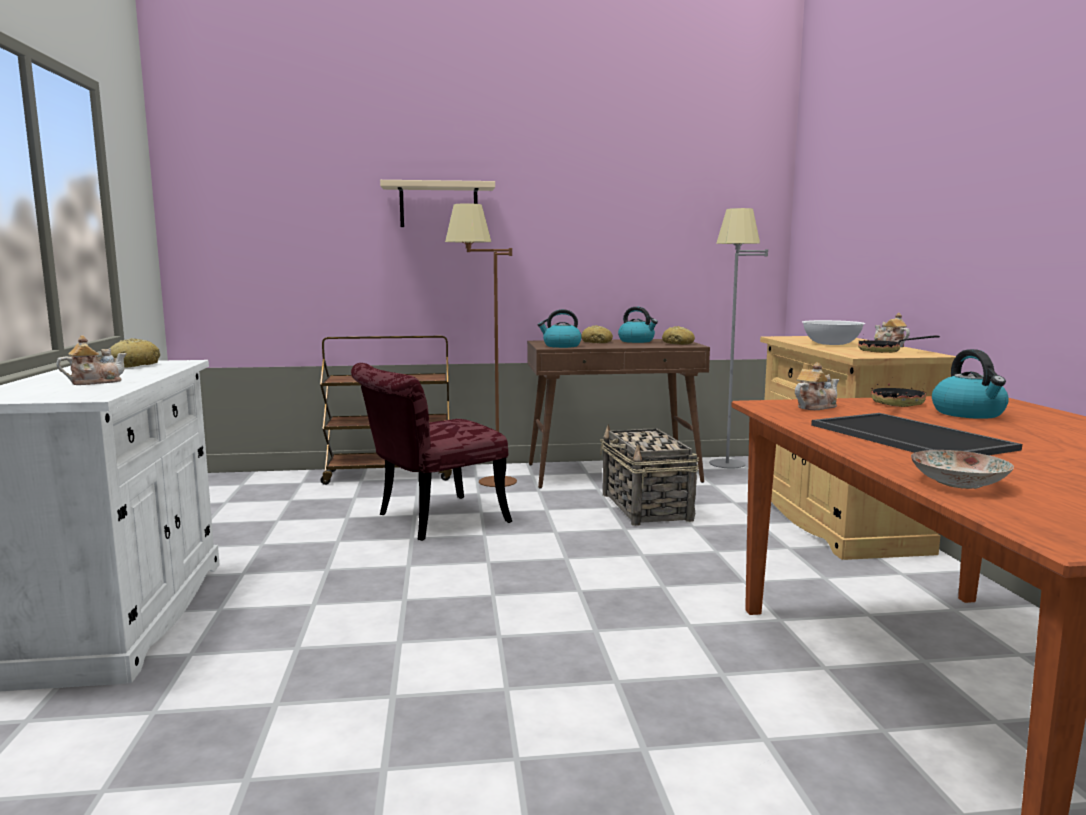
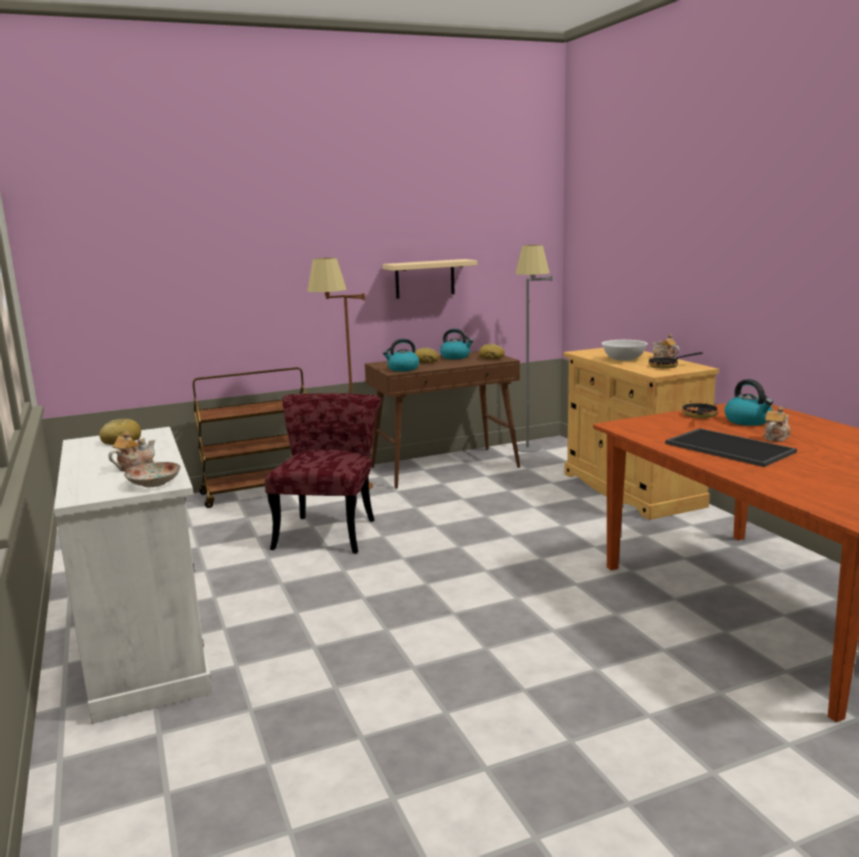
camera: 15 degrees left, 5 degrees up
red chair [351,363,513,541] -> red chair turned 150 degrees clockwise [265,393,381,554]
beige shelf [380,180,495,227] -> beige shelf moved to [383,259,477,299]
basket [600,424,699,526] -> none
teapot [795,362,839,410] -> teapot moved to [763,406,791,442]
plate [911,450,1014,489] -> plate moved to [124,462,181,487]

